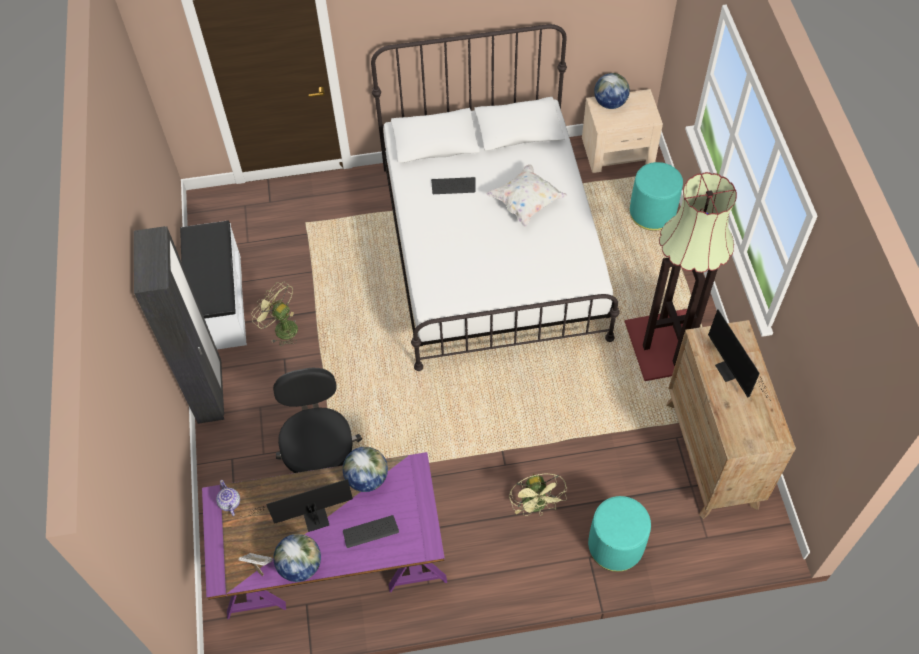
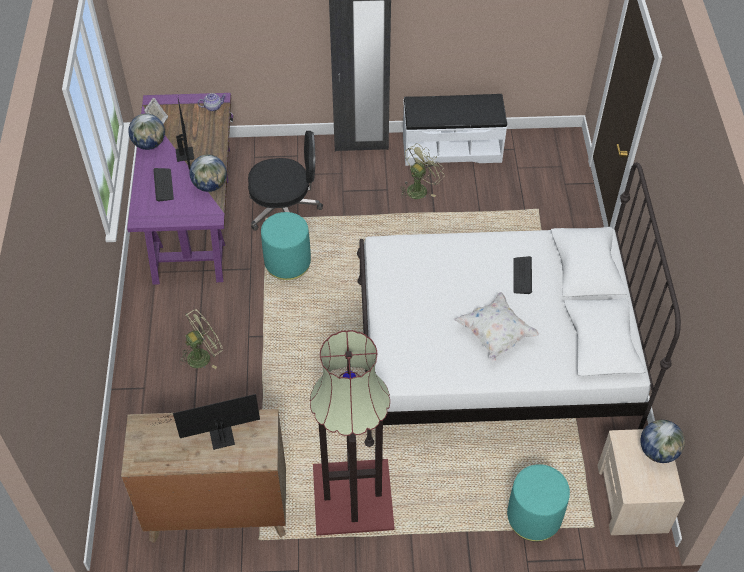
camera: 95 degrees right, 5 degrees down
green fan [509,474,567,516] -> green fan turned 150 degrees clockwise [179,309,223,369]
turquoise ottoman [588,496,651,572] -> turquoise ottoman moved to [261,212,311,280]

